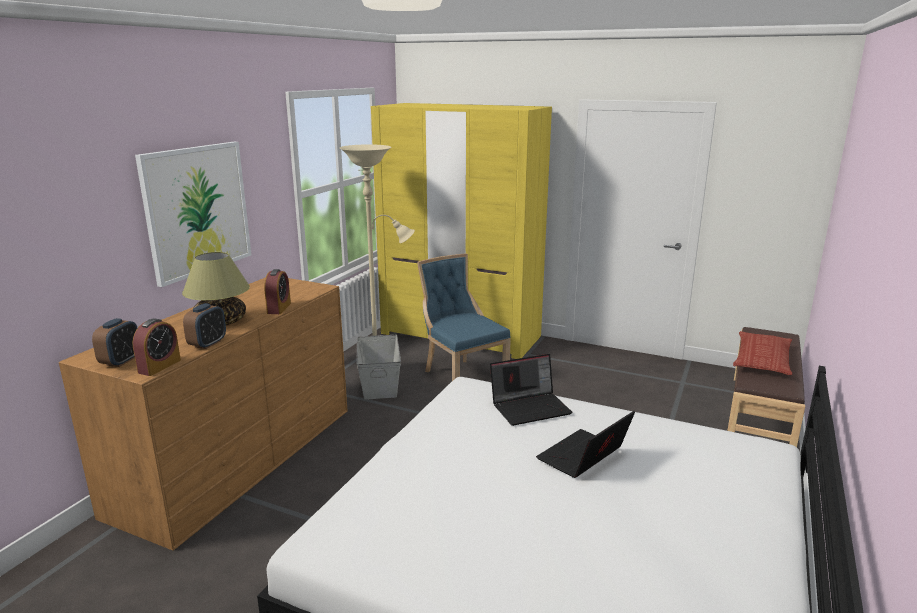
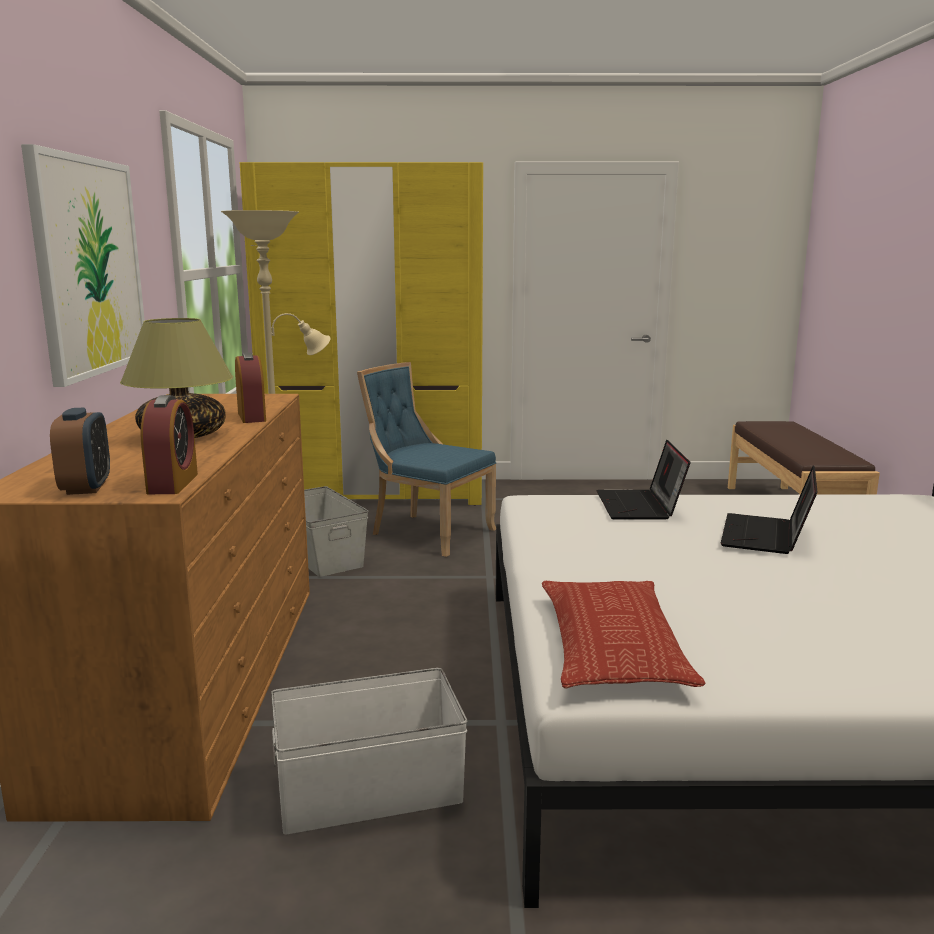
camera: 25 degrees left, 5 degrees down
alarm clock [183,303,226,349] -> none
laptop [490,354,573,426] -> laptop turned 135 degrees clockwise [596,440,690,519]
pillow [733,331,792,375] -> pillow moved to [542,581,706,689]
none -> white storage box [271,668,468,834]

